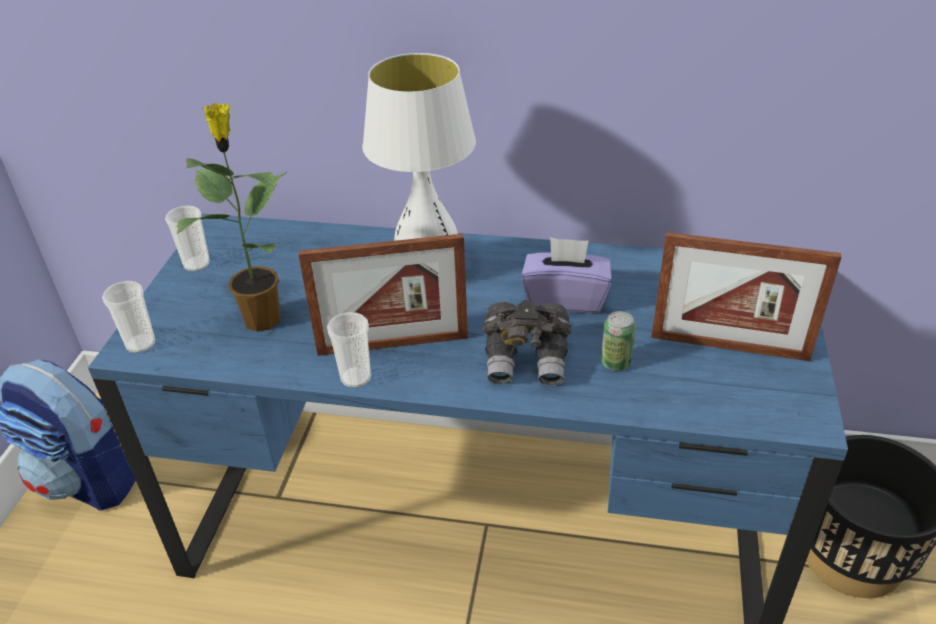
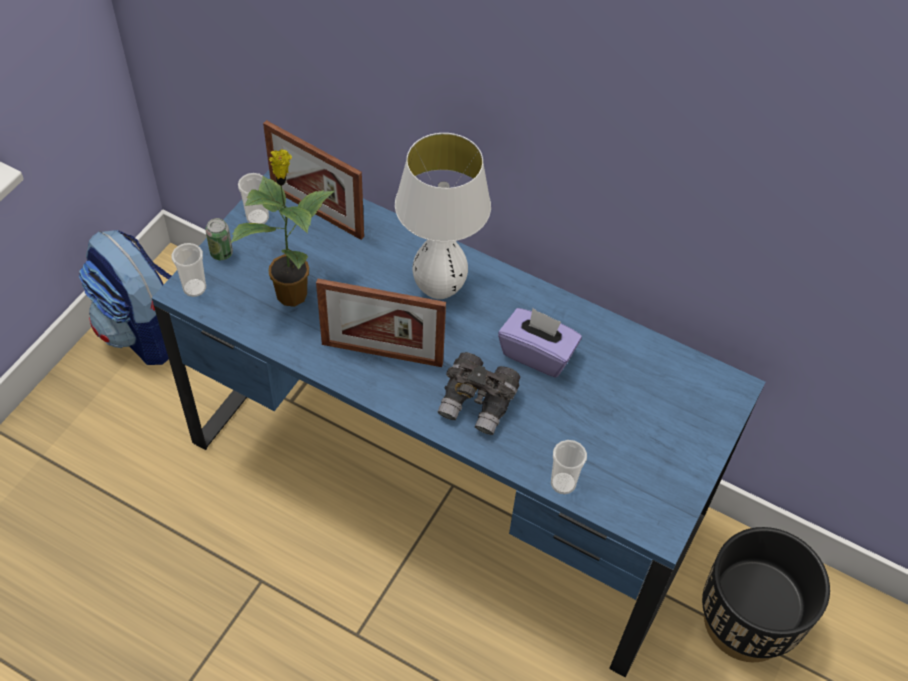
camera: 15 degrees right, 15 degrees up
cup [327,312,371,388] -> cup moved to [551,440,587,494]
can [601,311,636,371] -> can moved to [205,218,233,260]
picture frame [651,232,841,361] -> picture frame moved to [263,120,364,240]

